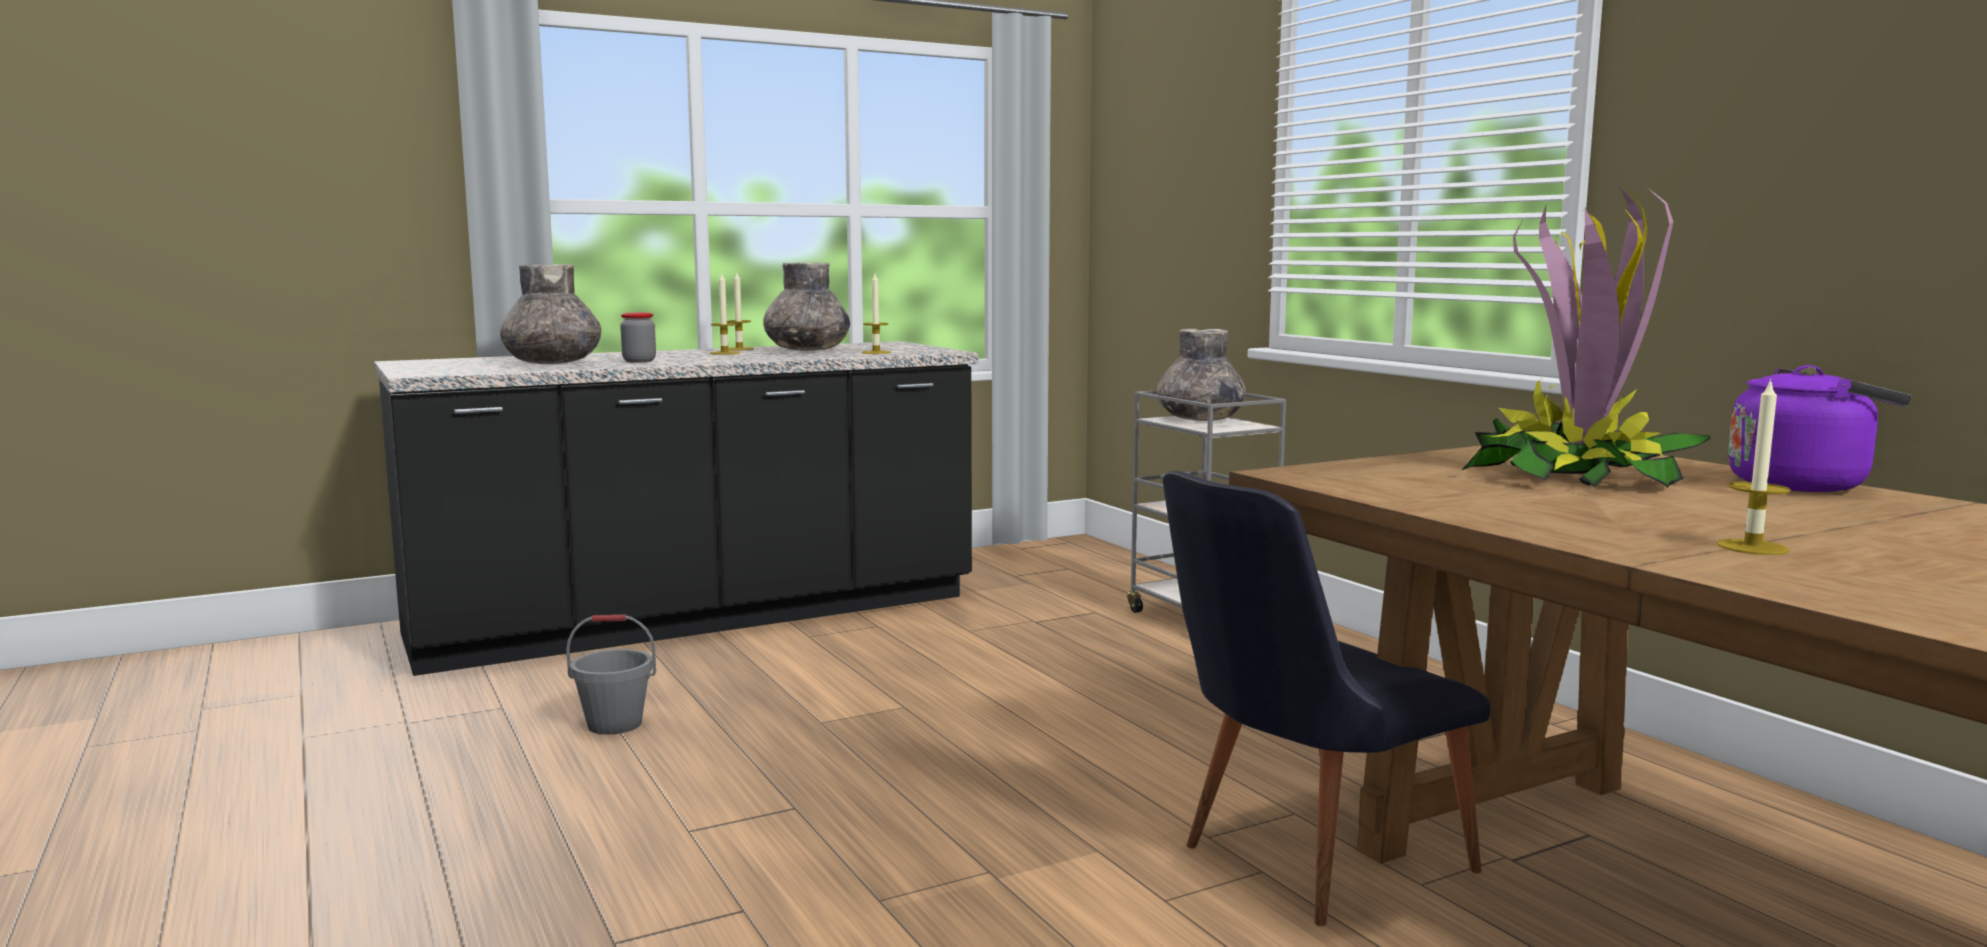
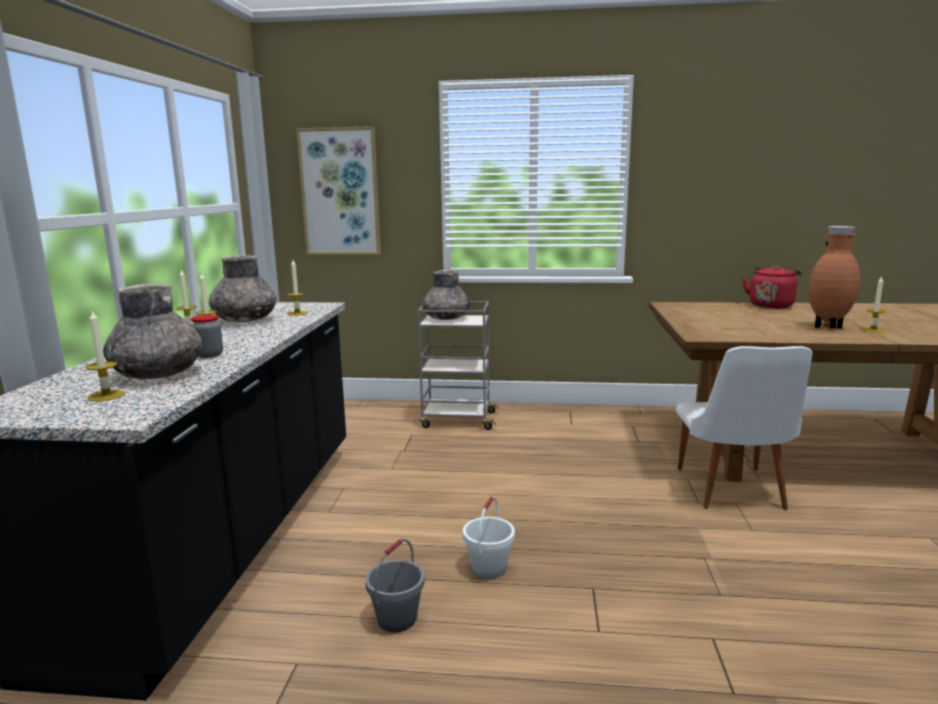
camera: 55 degrees left, 5 degrees up
black chair [1163,471,1491,926] -> white chair [676,346,812,510]
potted plant [1462,184,1711,488] -> none
purple kettle [1728,365,1911,492] -> red kettle [742,265,802,309]
none -> candle [85,311,125,401]
none -> picture [296,126,381,255]
none -> white bucket [463,497,515,579]
none -> brown vase [809,226,860,328]

